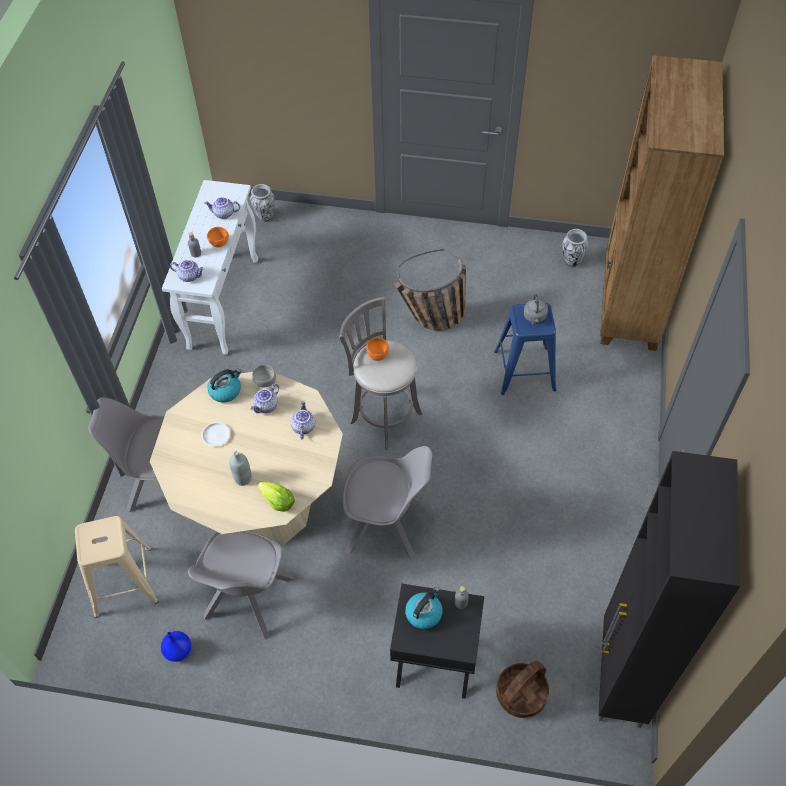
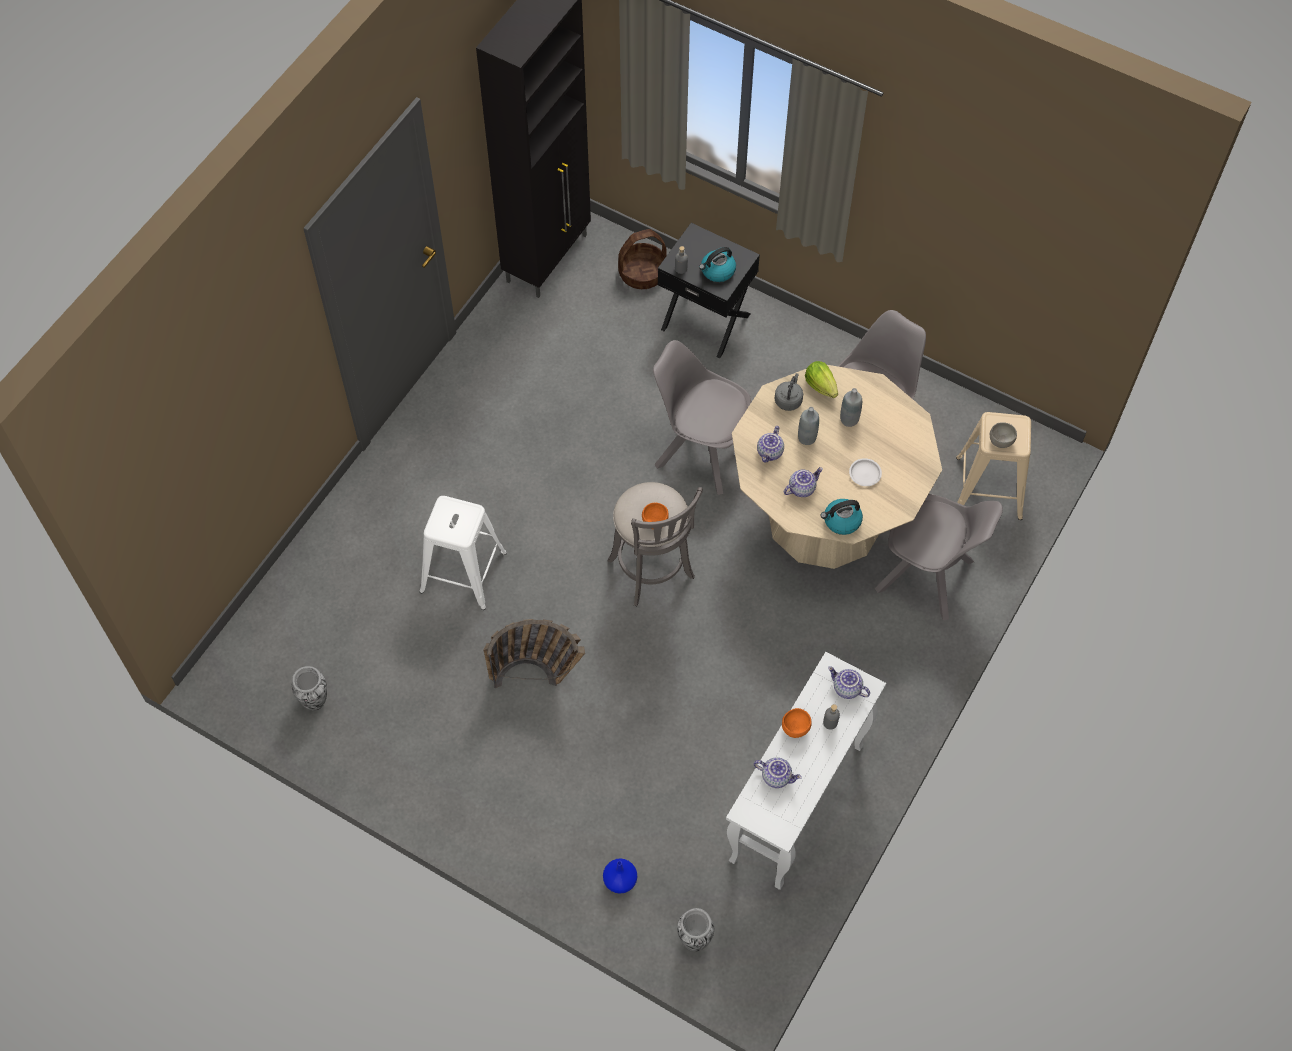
camera: 160 degrees left, 5 degrees up
blue vase [161,631,191,662] -> blue vase moved to [603,858,637,894]
grey bowl [252,365,276,387] -> grey bowl moved to [990,422,1017,448]
blue stool [494,303,557,395] -> white stool [419,496,507,610]
grey kettle [524,293,548,323] -> grey kettle moved to [774,373,803,411]
brown bookcase [600,55,724,351] -> none
none -> grey bottle [798,407,819,445]

